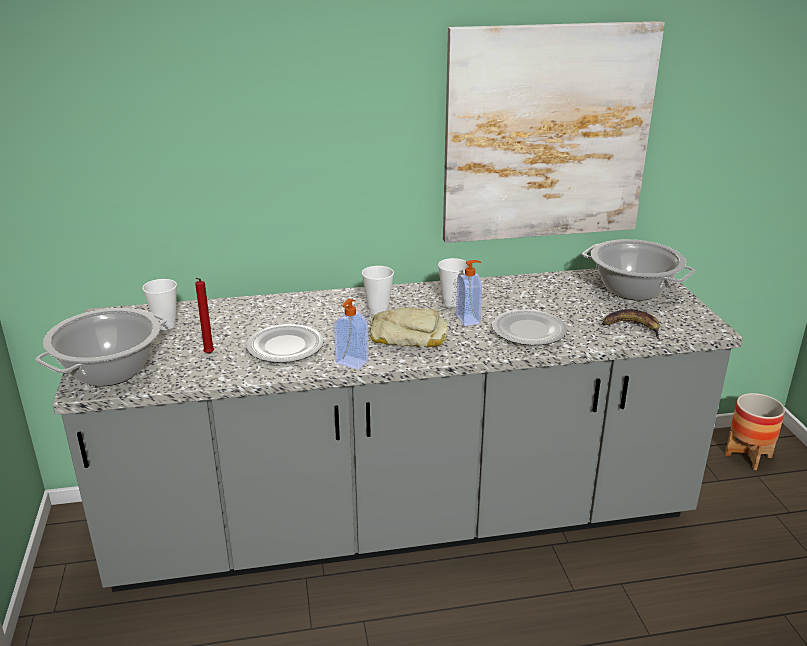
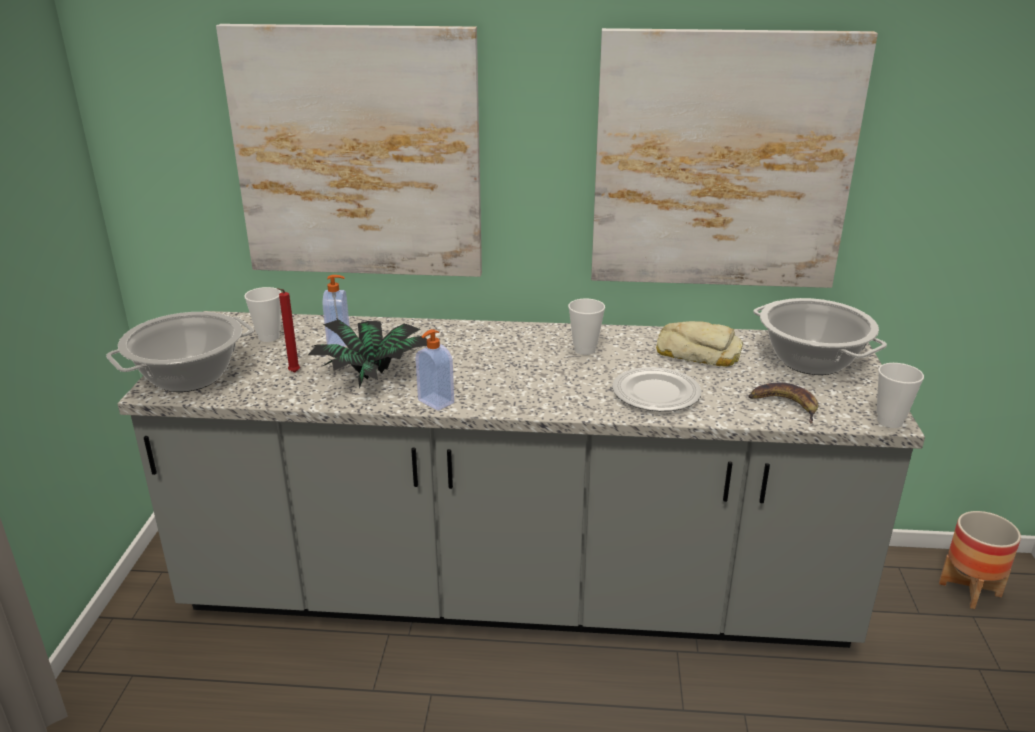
camera: 15 degrees right, 0 degrees up
plate [246,324,324,363] -> potted plant [308,318,427,389]
cup [362,266,394,315] -> cup moved to [877,363,924,428]
bread [371,307,448,347] -> bread moved to [656,321,743,366]
soap dispenser [456,260,482,326] -> soap dispenser moved to [323,275,350,346]
none -> picture [216,24,482,277]

